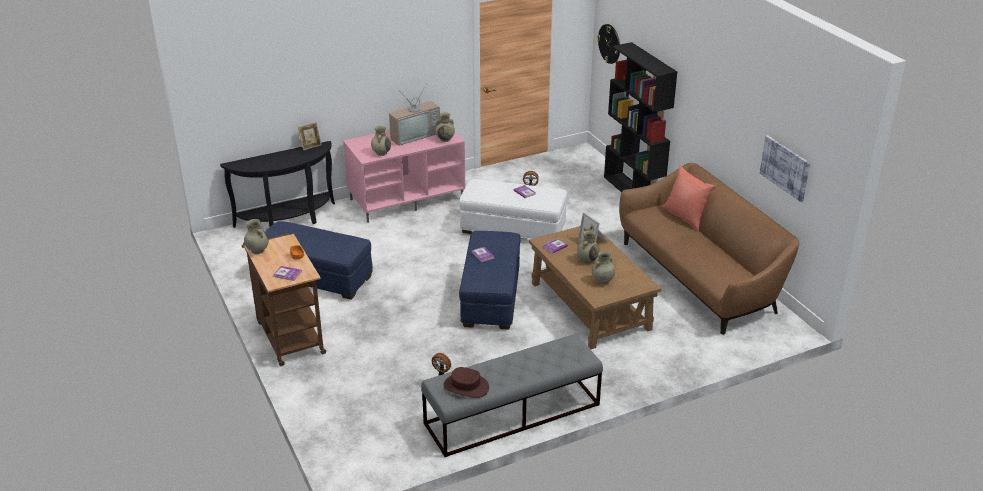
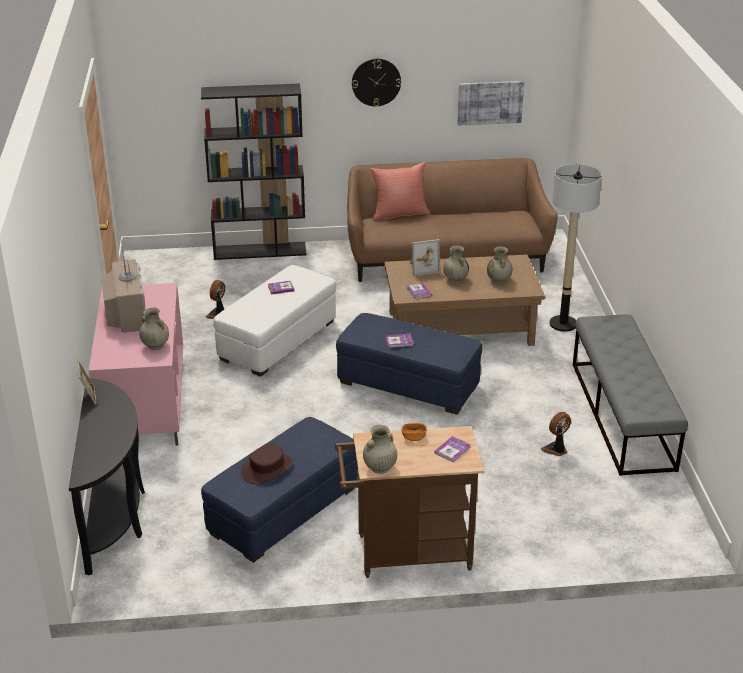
camera: 70 degrees left, 0 degrees up
beige vase [435,113,455,142] -> none
brown hat [443,367,489,398] -> brown hat moved to [241,444,293,484]
wall clock [597,24,620,64] -> wall clock moved to [352,59,401,107]
none -> floor lamp [550,164,602,332]

